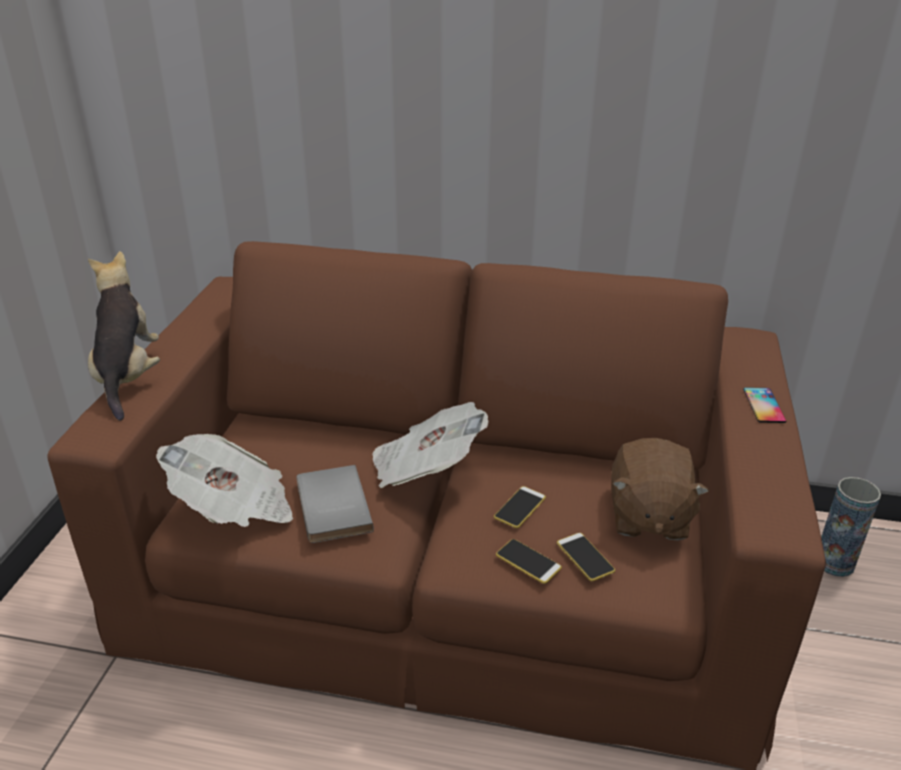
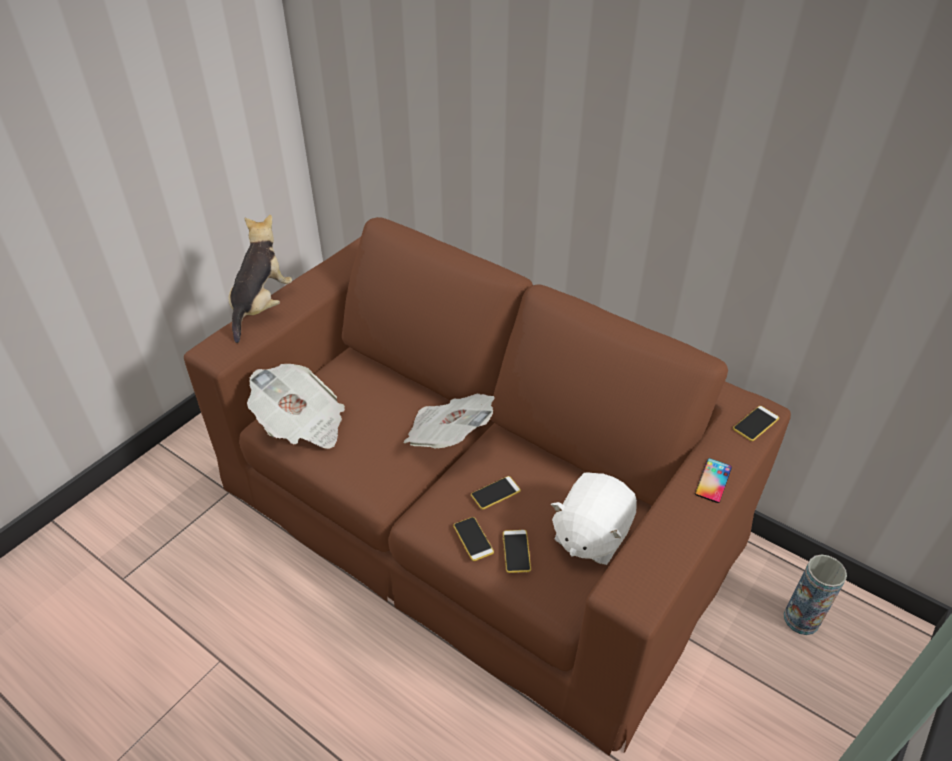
camera: 25 degrees right, 10 degrees up
grey book [296,465,374,543] -> none
brown plush toy [612,438,709,540] -> white plush toy [551,472,637,565]
none -> phone [733,406,779,441]

